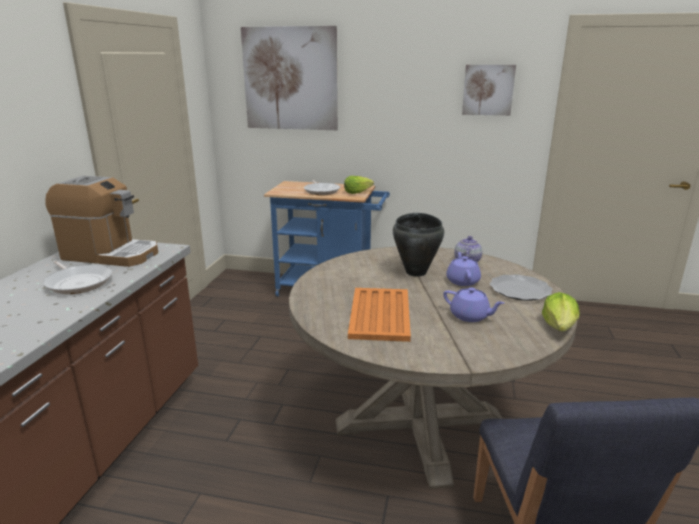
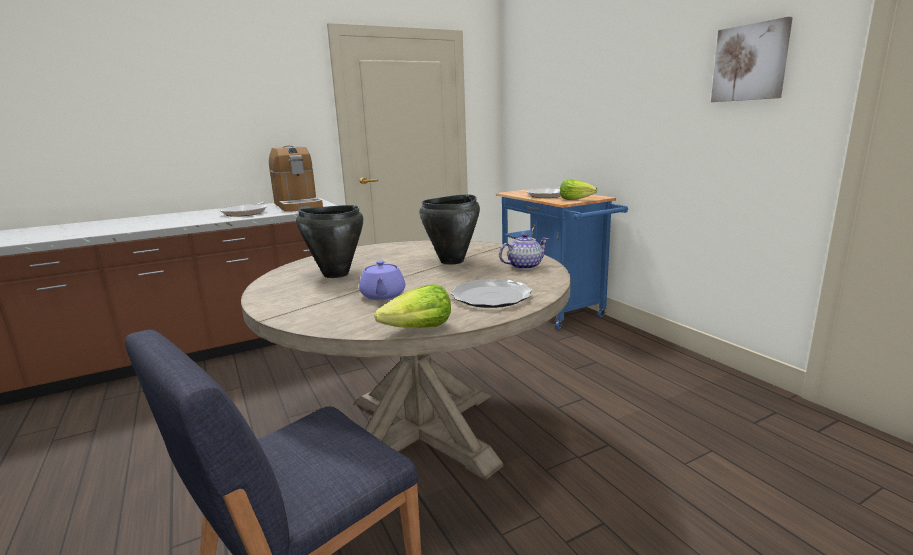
camera: 50 degrees right, 5 degrees down
picture [241,26,338,130] -> none
orange tray [348,288,411,342] -> black cooking pot [296,205,363,278]
purple teapot [446,252,481,286] -> none

